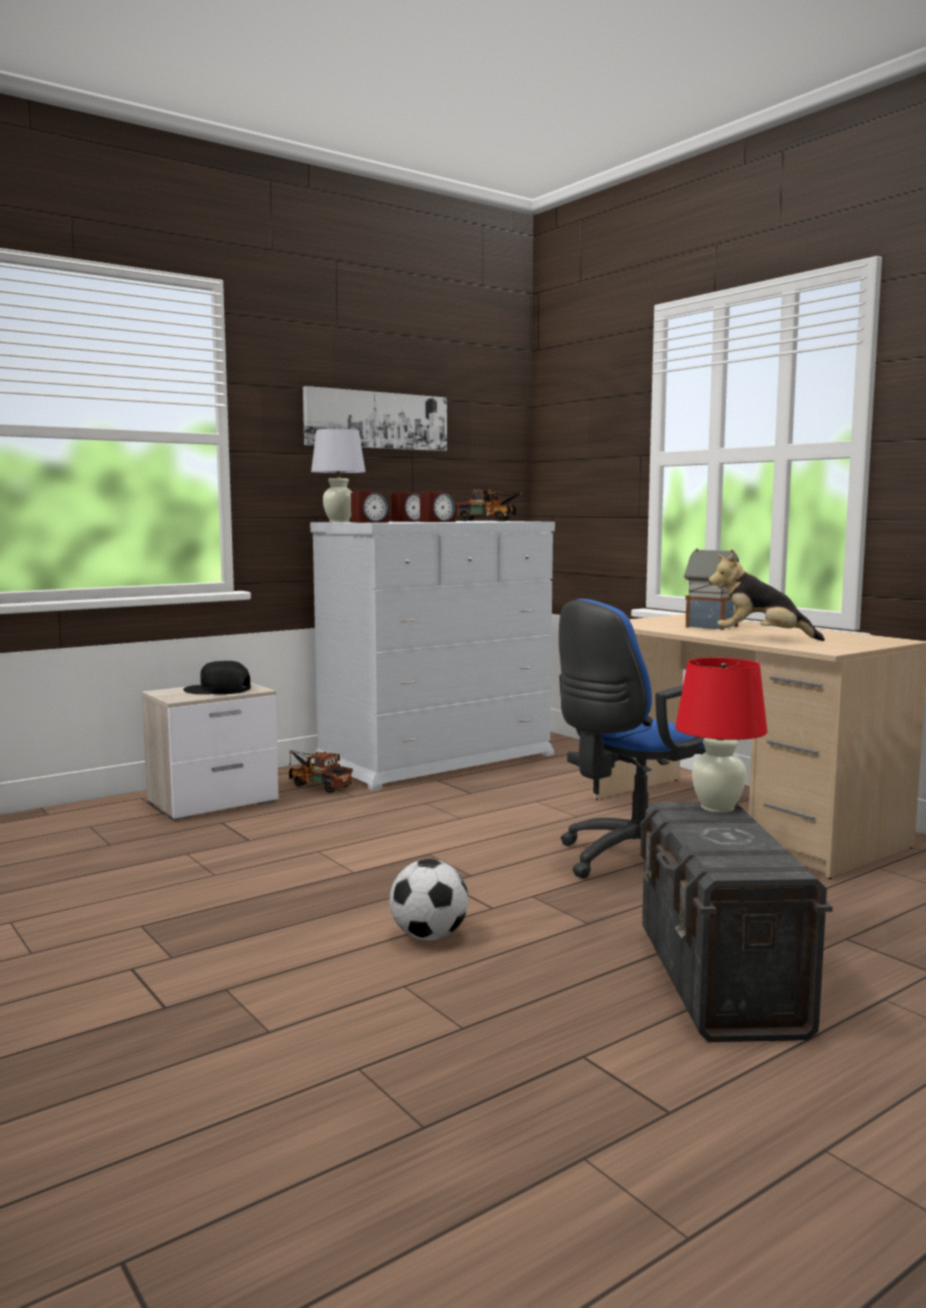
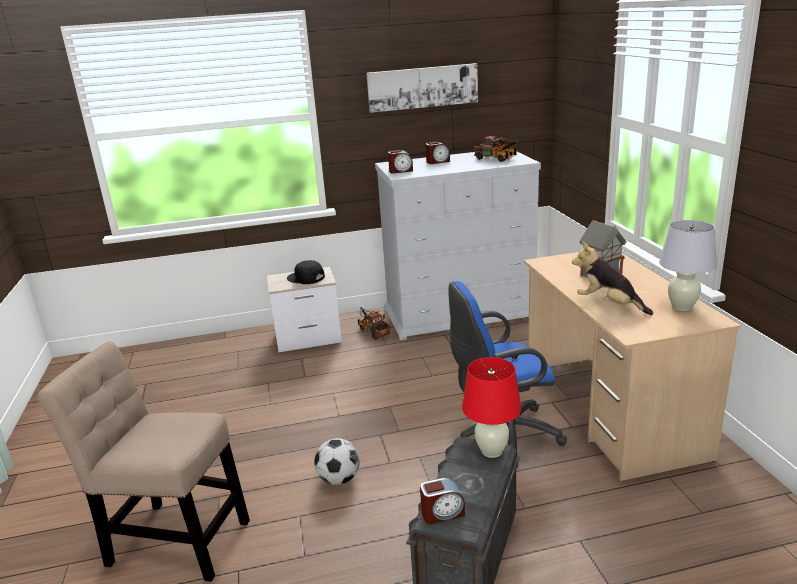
camera: 25 degrees right, 15 degrees up
white table lamp [311,429,366,522] -> white table lamp moved to [659,220,716,311]
alarm clock [420,491,456,522] -> alarm clock moved to [420,478,465,524]
none -> beige chair [38,341,250,582]

